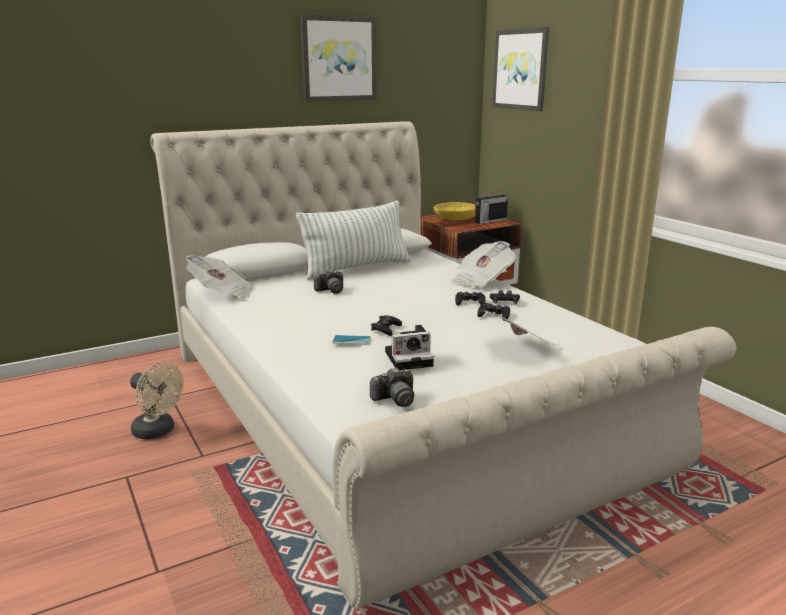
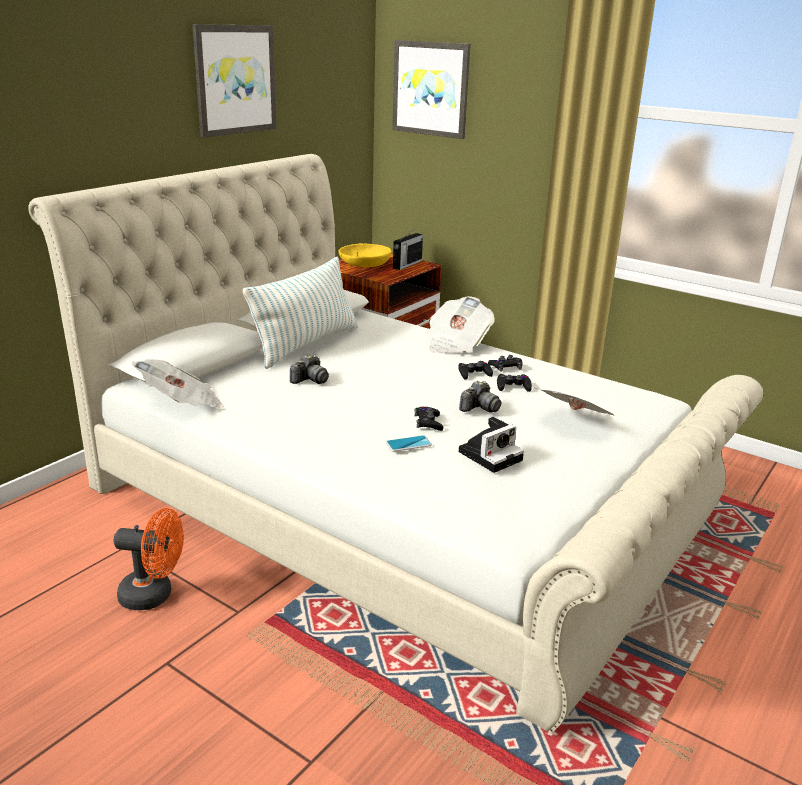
camera: 25 degrees left, 5 degrees up
beige fan [130,362,184,440] -> orange fan [113,508,184,610]
camera [370,367,414,407] -> camera moved to [459,381,501,413]

